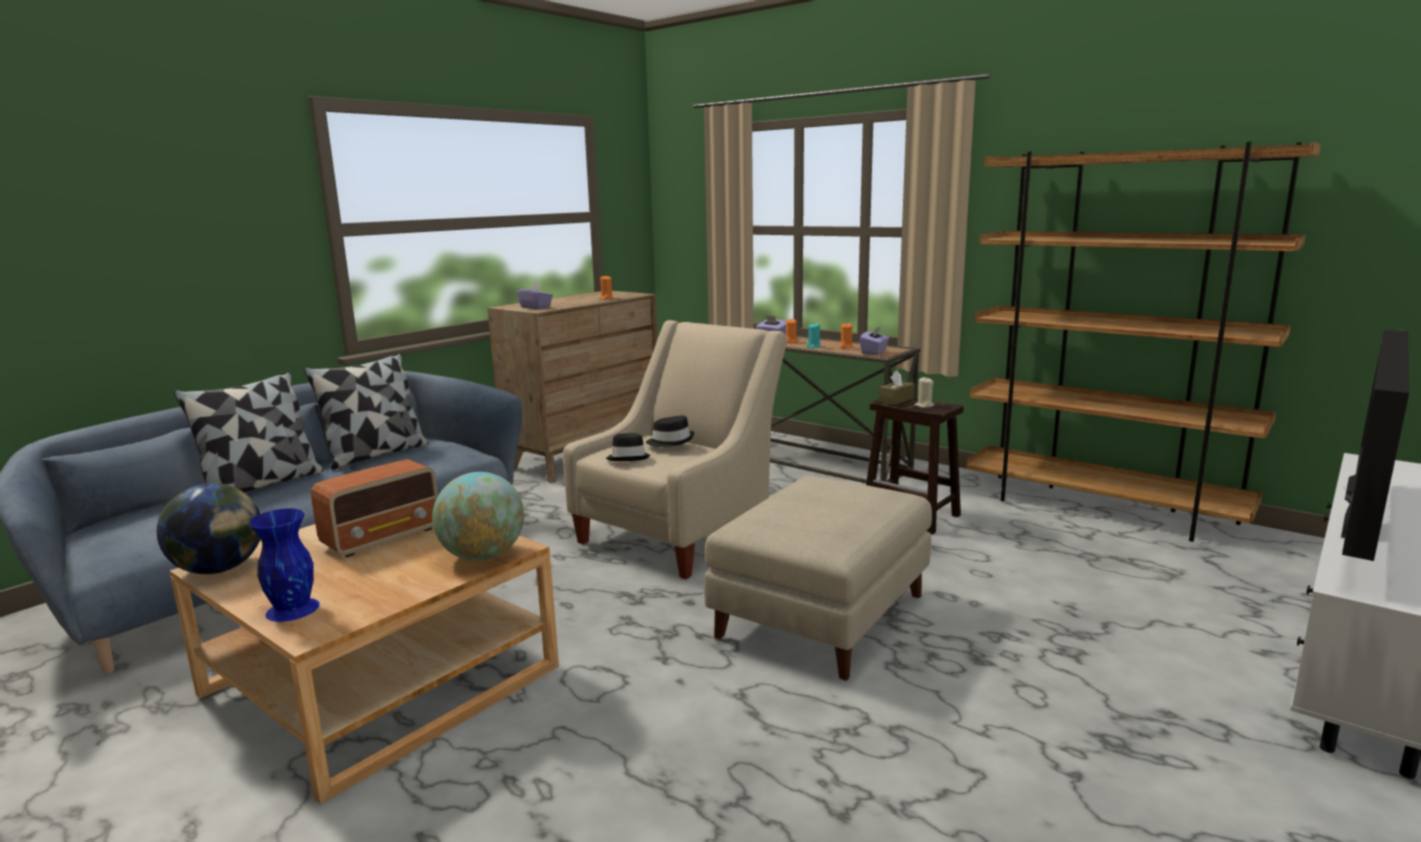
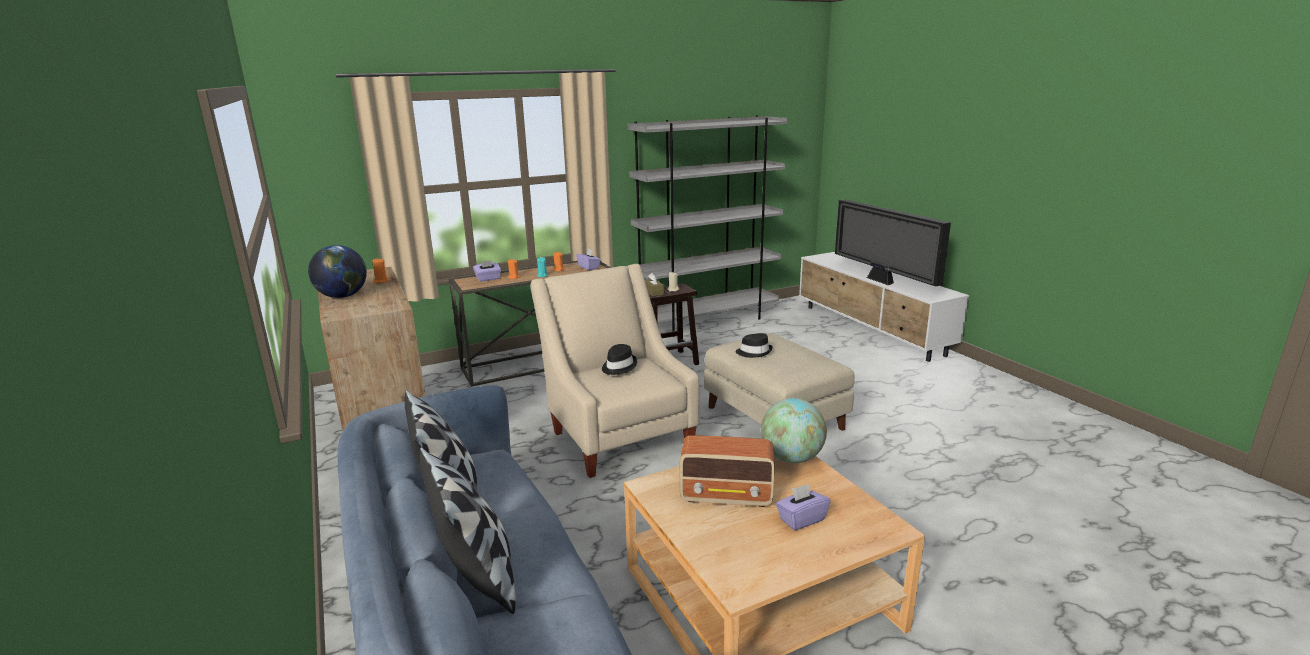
camera: 65 degrees left, 5 degrees up
globe [157,483,260,574] -> globe moved to [308,245,367,298]
blue vase [249,508,320,622] -> none
radio [311,459,438,557] -> radio turned 120 degrees clockwise [679,435,775,507]
purple tissue box [517,282,553,309] -> purple tissue box moved to [776,484,831,531]
black hat [606,433,651,461] -> black hat moved to [736,333,773,358]
brown bookcase [965,142,1321,542] -> grey bookcase [628,115,788,337]

